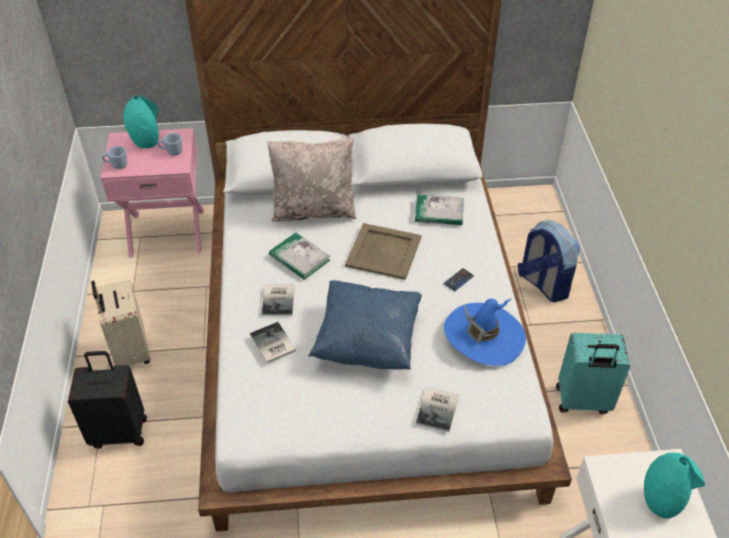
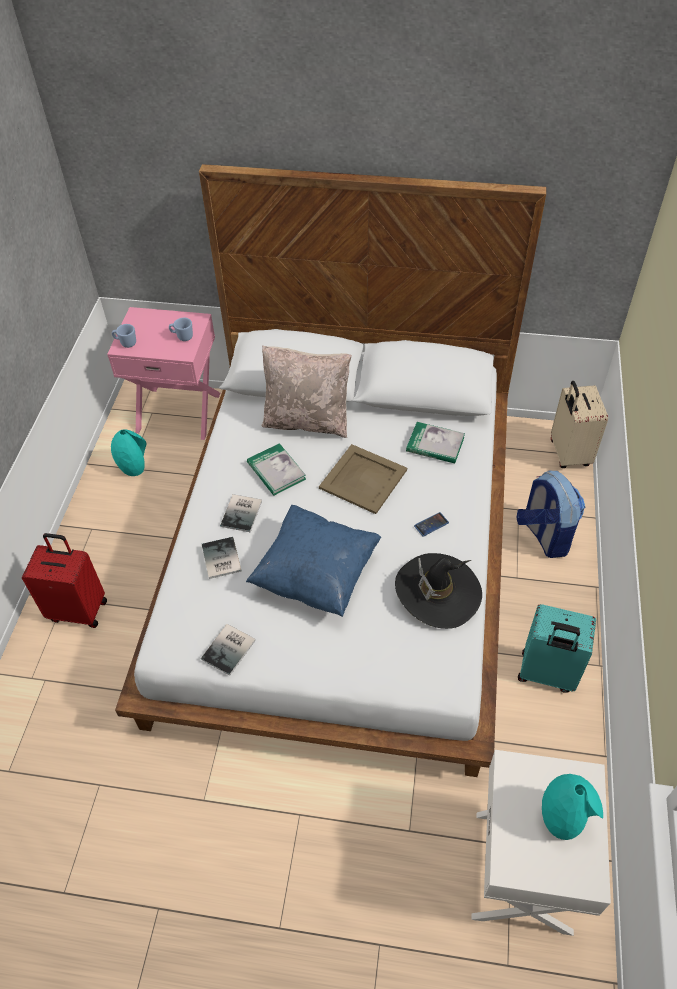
camera: 15 degrees right, 5 degrees up
black suitcase [68,351,147,448] -> red suitcase [22,533,107,628]
beige suitcase [91,280,151,366] -> beige suitcase moved to [551,381,608,468]
turquoise vase [124,95,159,148] -> turquoise vase moved to [111,429,147,476]
book [416,387,459,432] -> book moved to [201,624,256,676]
blue hat [444,299,526,366] -> black hat [395,553,482,629]

